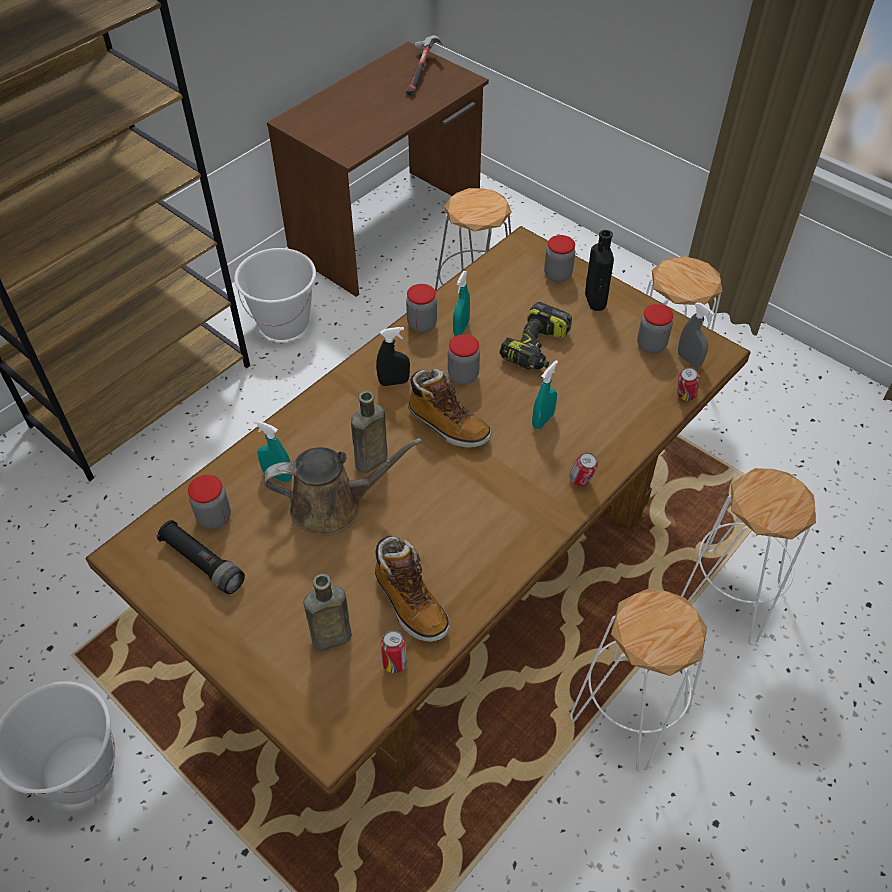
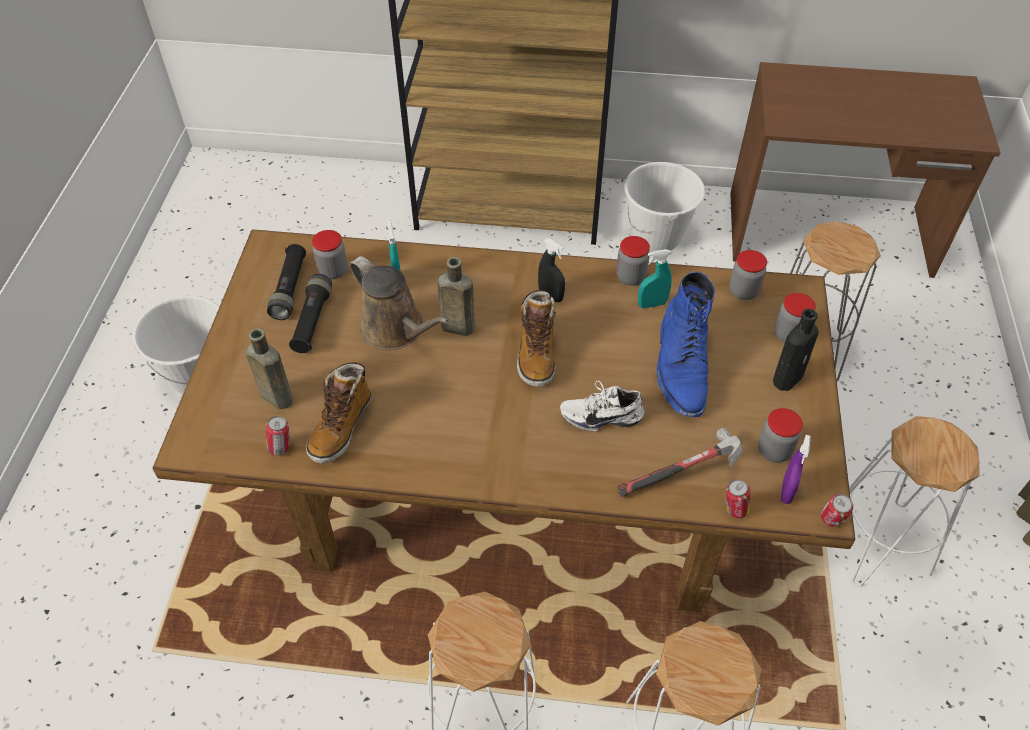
camera: 55 degrees right, 0 degrees up
hammer [406,35,443,96] -> hammer moved to [618,428,742,497]
jar [448,334,480,385] -> jar moved to [729,250,767,300]
power drill [500,302,572,370] -> blue boot [657,271,715,417]
turquoise spray bottle [532,360,558,429] -> white shoe [560,380,645,431]
can [570,453,598,486] -> can moved to [821,494,853,527]
grey spray bottle [678,302,715,367] -> purple spray bottle [781,435,811,504]
none -> black flashlight [289,274,332,353]

